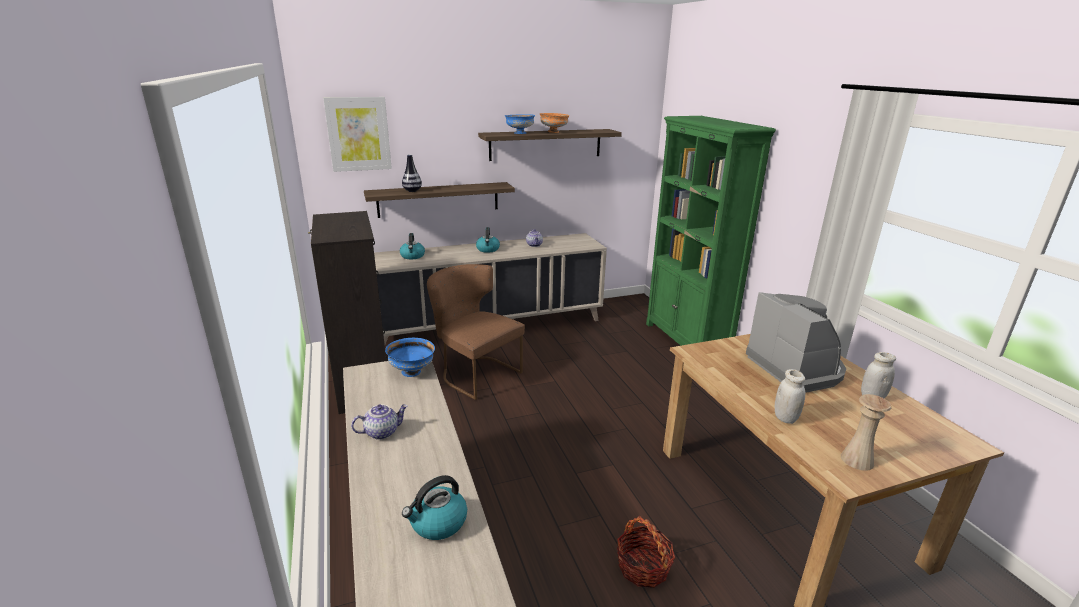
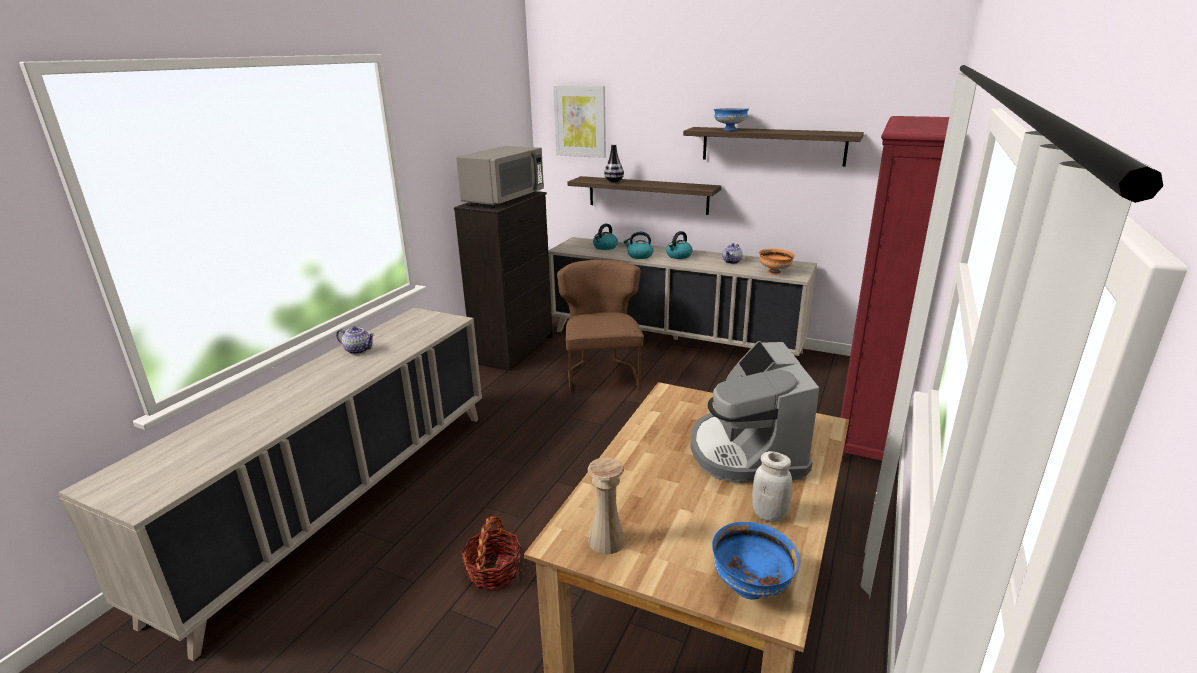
camera: 45 degrees right, 0 degrees up
blue bowl [385,338,435,377] -> blue bowl moved to [712,522,800,599]
kettle [402,475,467,540] -> kettle moved to [624,232,654,259]
orange bowl [540,113,570,133] -> orange bowl moved to [759,249,795,275]
green bookcase [646,116,776,346] -> red bookcase [840,116,949,462]
coffee machine [746,292,846,393] -> coffee machine turned 150 degrees clockwise [690,341,819,483]
white jar [775,369,805,424] -> none
none -> grey microwave [456,146,544,207]

